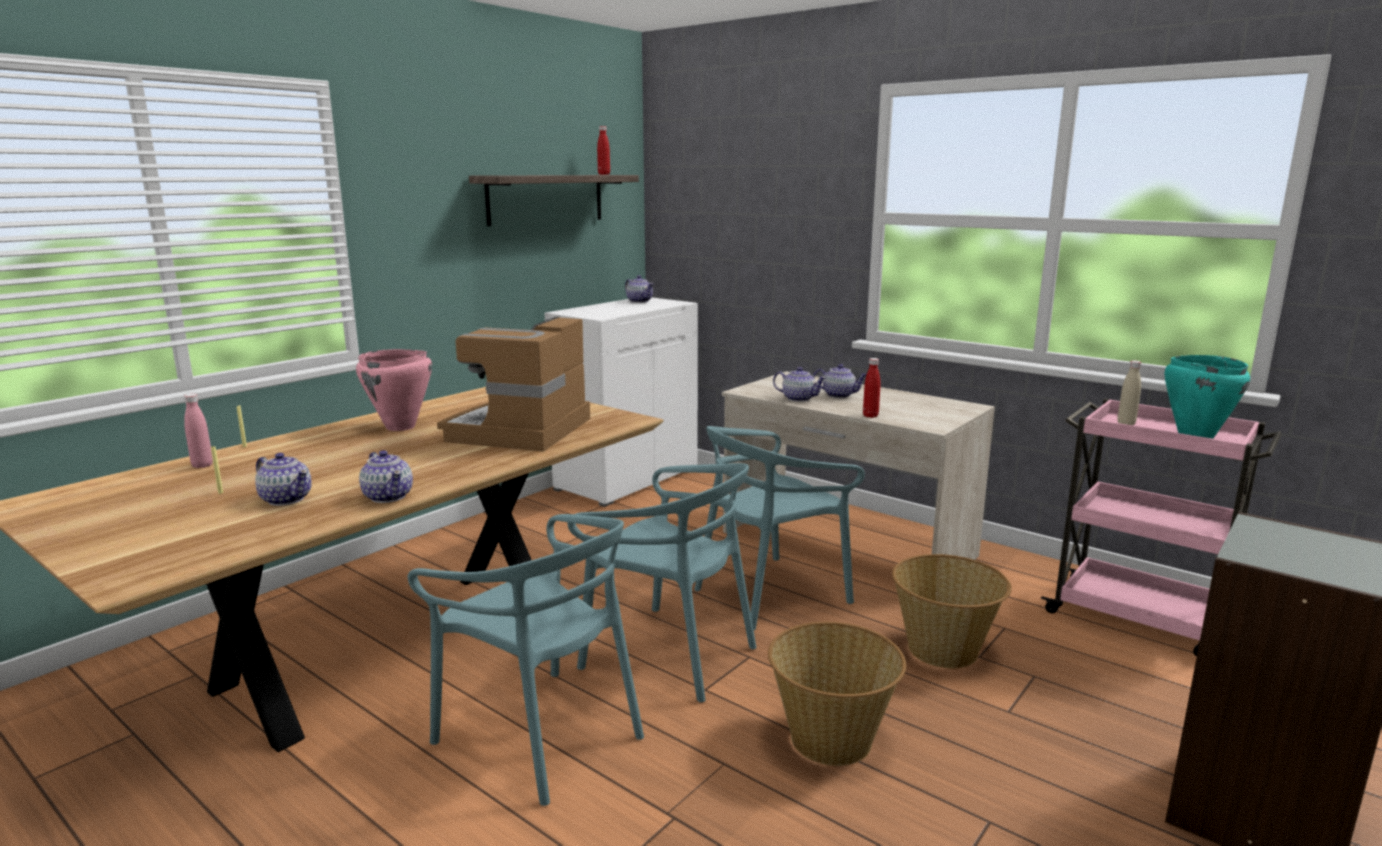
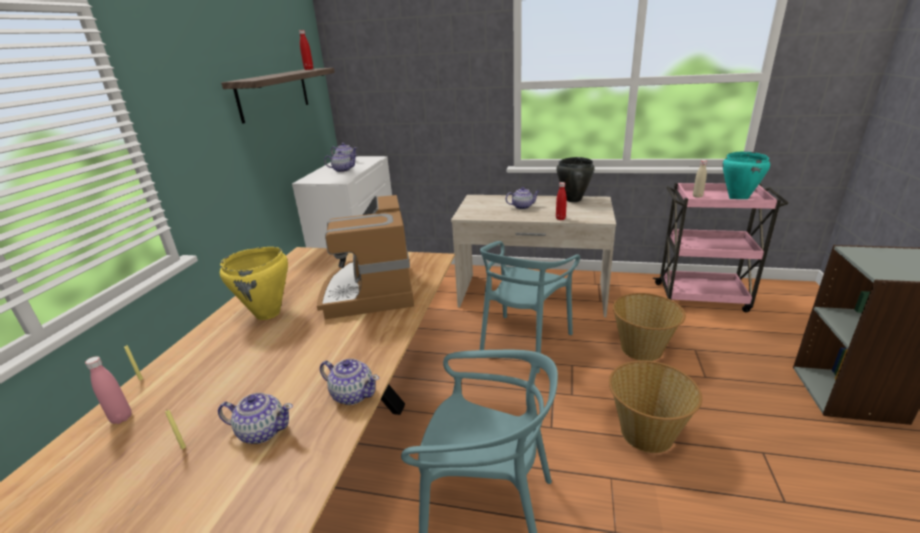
camera: 25 degrees left, 10 degrees up
pink cooking pot [356,349,432,431] -> yellow cooking pot [220,247,288,320]
turquoise chair [567,463,757,702] -> none
teapot [773,367,826,402] -> teapot moved to [324,151,357,172]
none -> black cooking pot [556,157,595,202]

